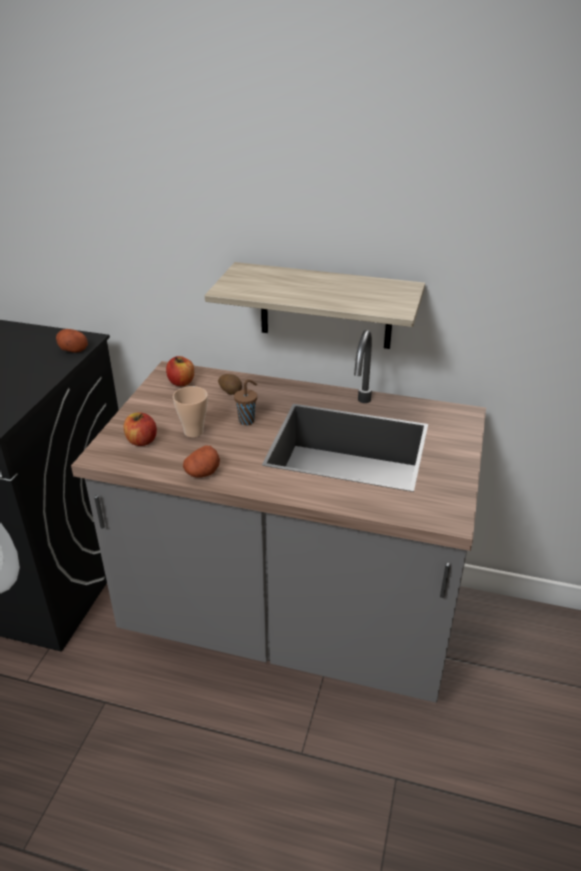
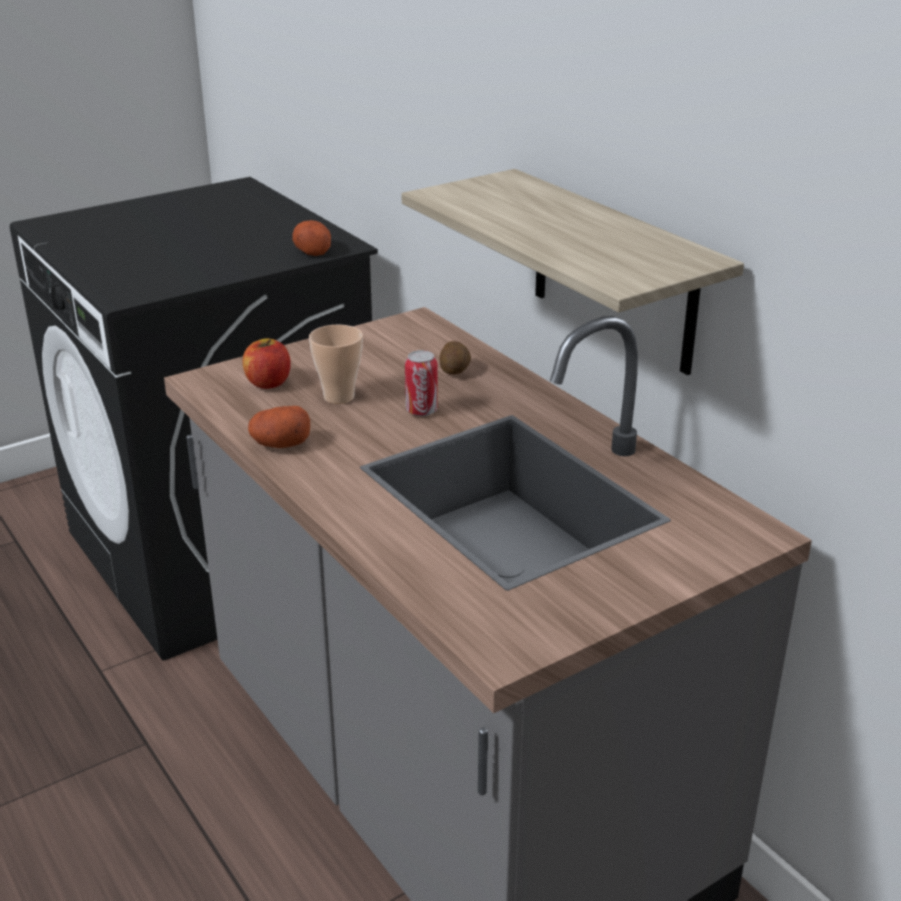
camera: 40 degrees right, 5 degrees down
apple [166,356,194,386] -> none
brown cup [234,379,257,425] -> can [405,350,438,416]

